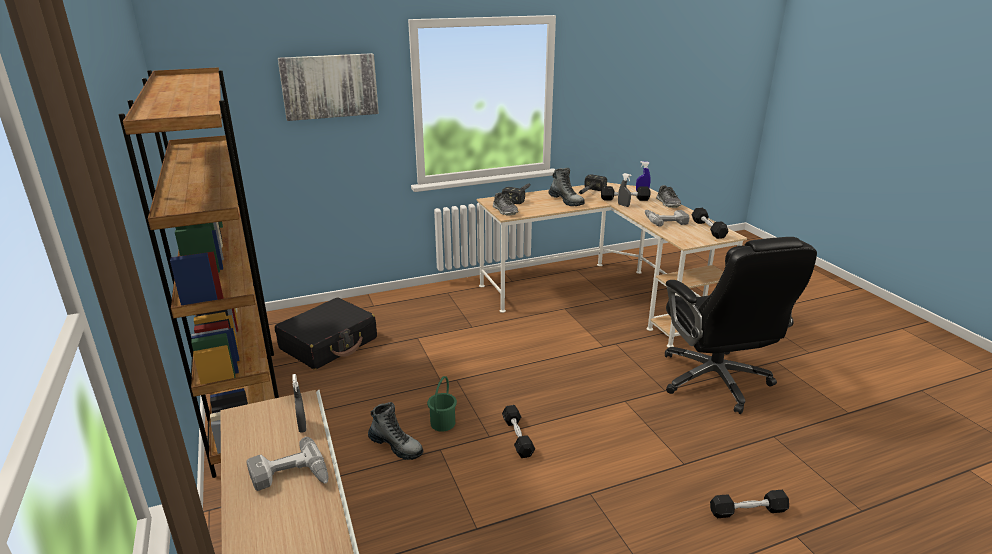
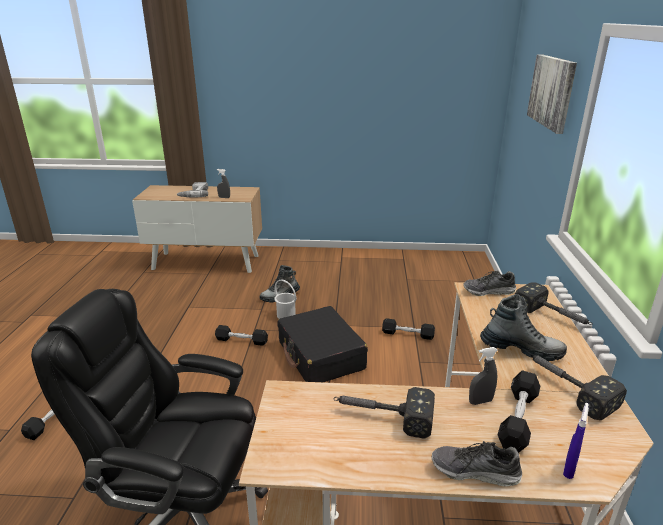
camera: 115 degrees right, 0 degrees up
brown bookcase [118,67,279,478] -> none
black suitcase [275,298,377,370] -> black suitcase moved to [277,306,368,382]
green bucket [427,376,457,432] -> white bucket [274,280,297,319]
boot [548,168,585,206] -> boot turned 150 degrees counterclockwise [480,294,567,361]
power drill [645,210,689,226] -> hammer [333,387,435,439]
black dumbbell [691,208,729,239] -> black dumbbell moved to [382,318,435,340]

